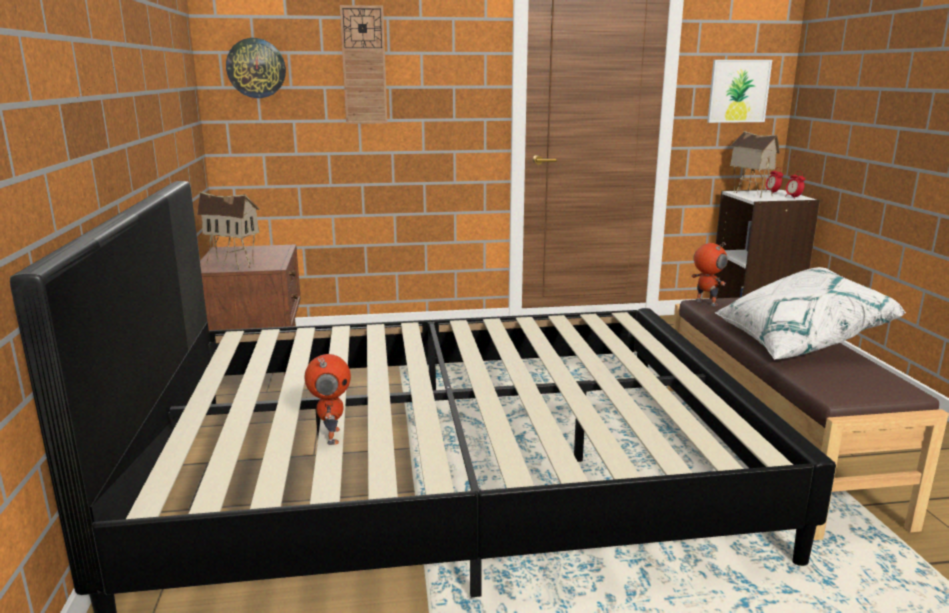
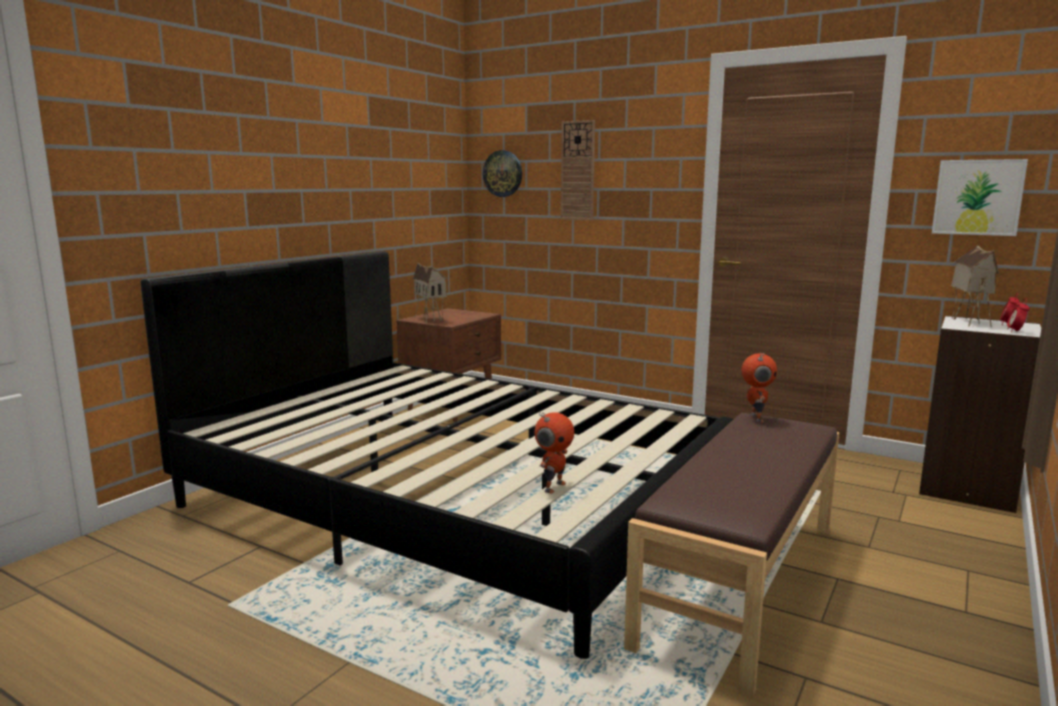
camera: 40 degrees right, 5 degrees down
toy robot [305,354,351,445] -> toy robot moved to [534,412,574,493]
white pillow [714,267,906,360] -> none

